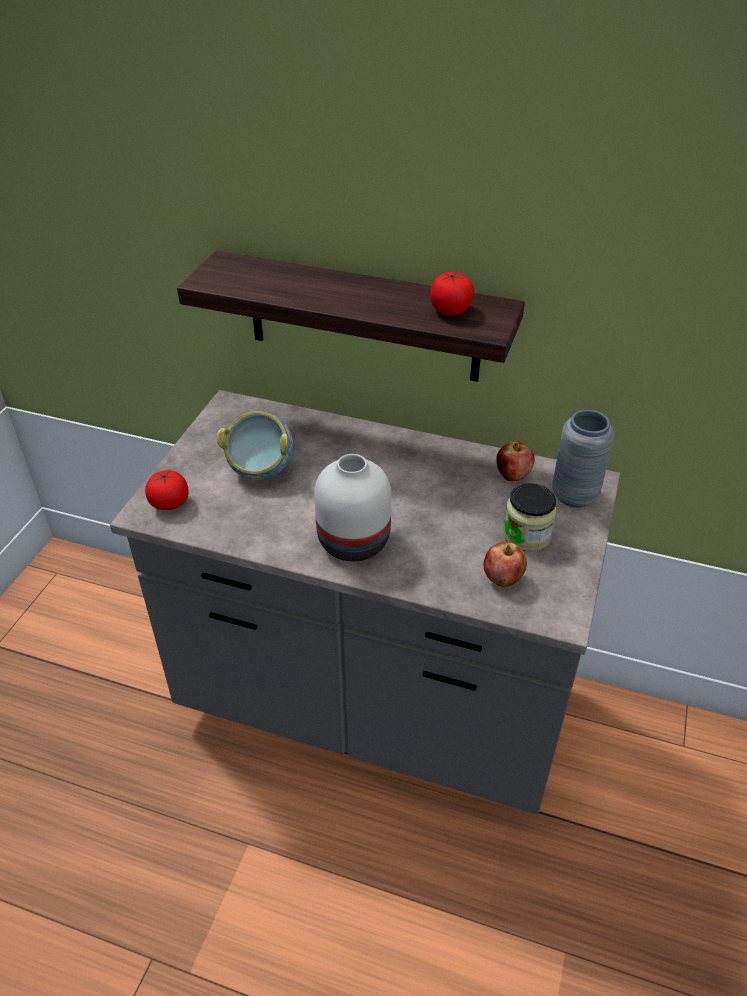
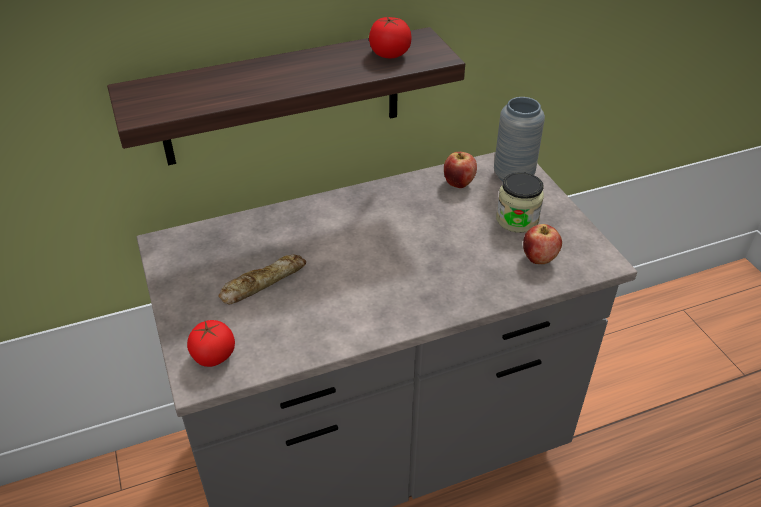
camera: 40 degrees left, 0 degrees up
bowl [217,411,293,480] -> bread [218,254,306,305]
white vase [314,454,391,561] -> none

